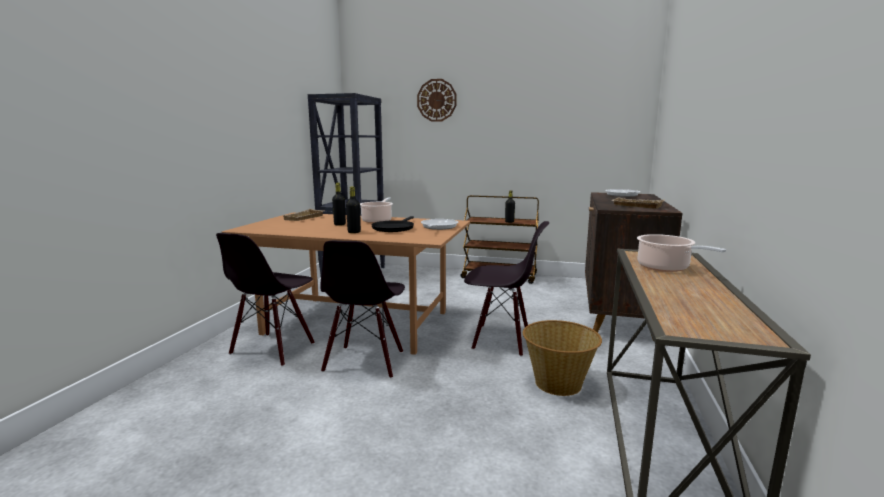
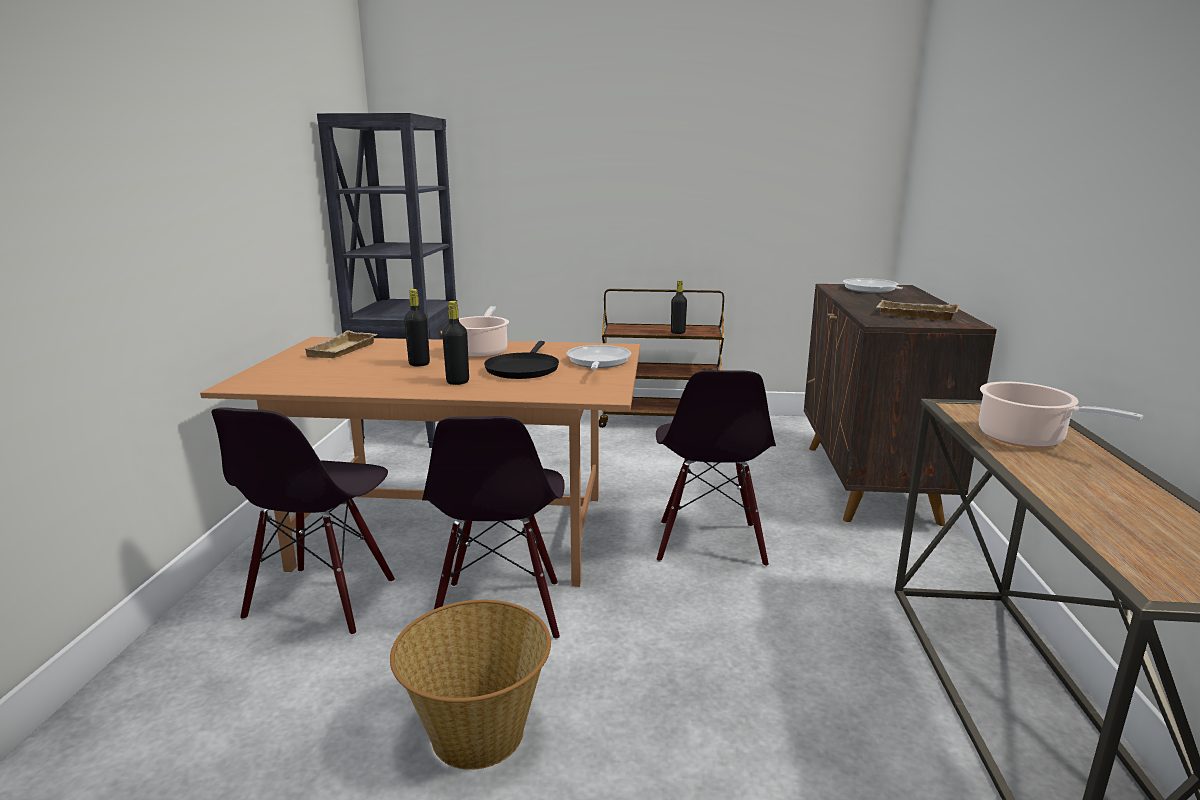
camera: 10 degrees left, 5 degrees up
wall clock [417,79,457,122] -> none
black chair [464,221,549,357] -> black chair turned 90 degrees clockwise [656,370,776,567]
basket [523,320,602,396] -> basket moved to [390,600,551,770]

